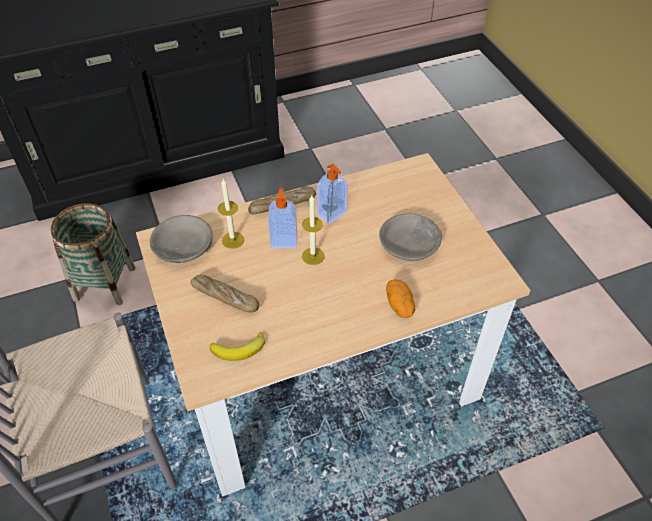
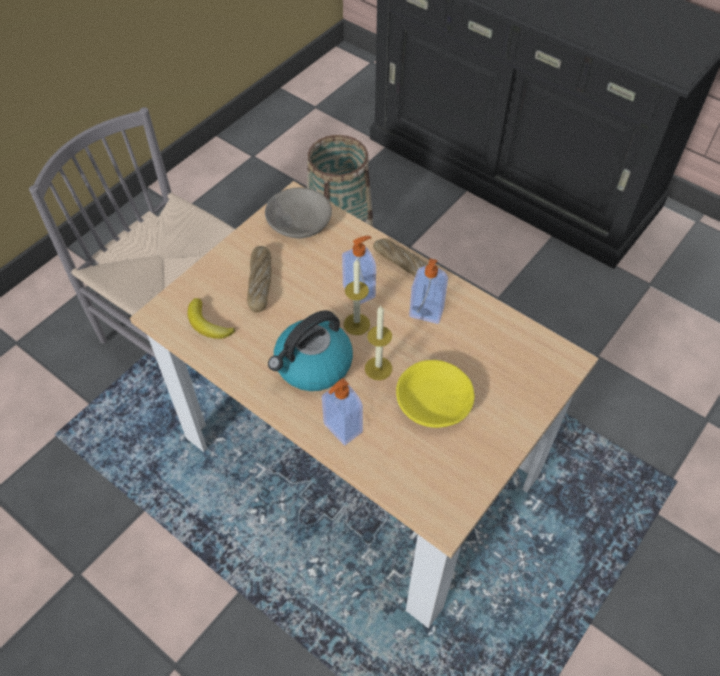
camera: 60 degrees right, 5 degrees up
candle [218,179,244,249] -> candle moved to [365,306,392,380]
grey bowl [379,213,442,261] -> yellow bowl [396,360,475,428]
potato [386,279,415,318] -> soap dispenser [322,378,363,445]
none -> kettle [268,310,353,391]

